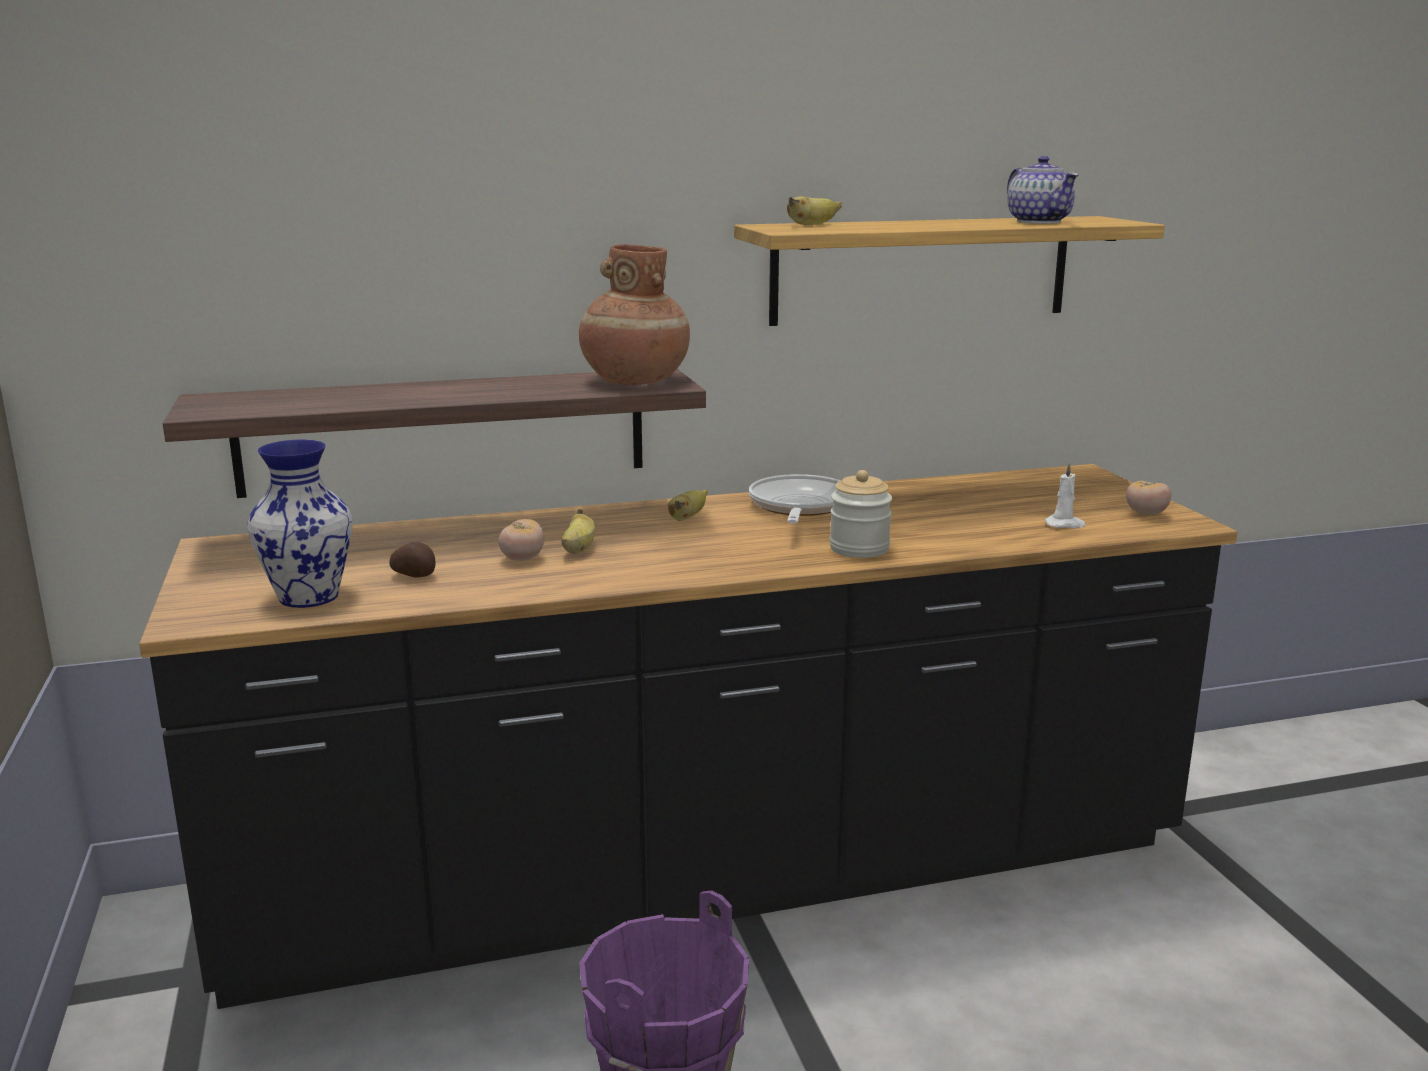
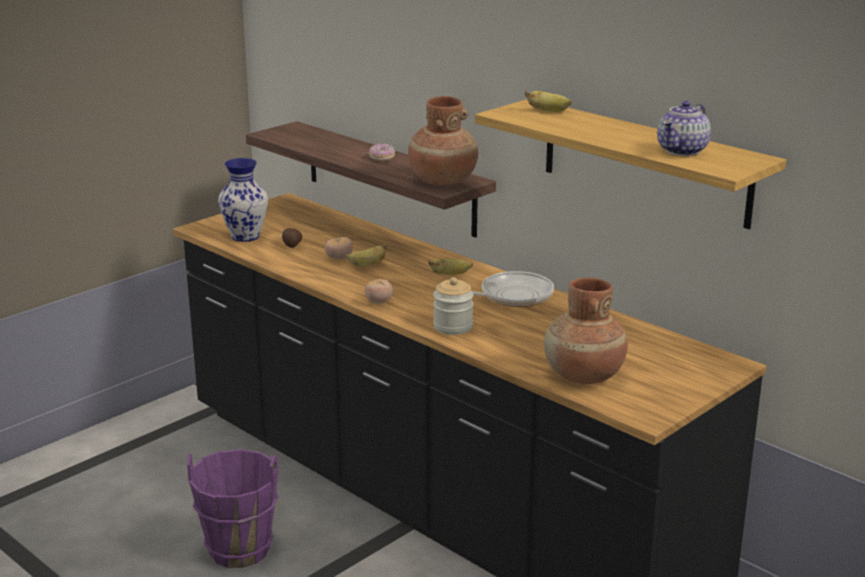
camera: 60 degrees right, 5 degrees up
white candle [1045,462,1086,528] -> brown vase [544,277,628,384]
tomato [1126,481,1171,516] -> tomato moved to [365,279,393,304]
none -> donut [369,143,395,161]

